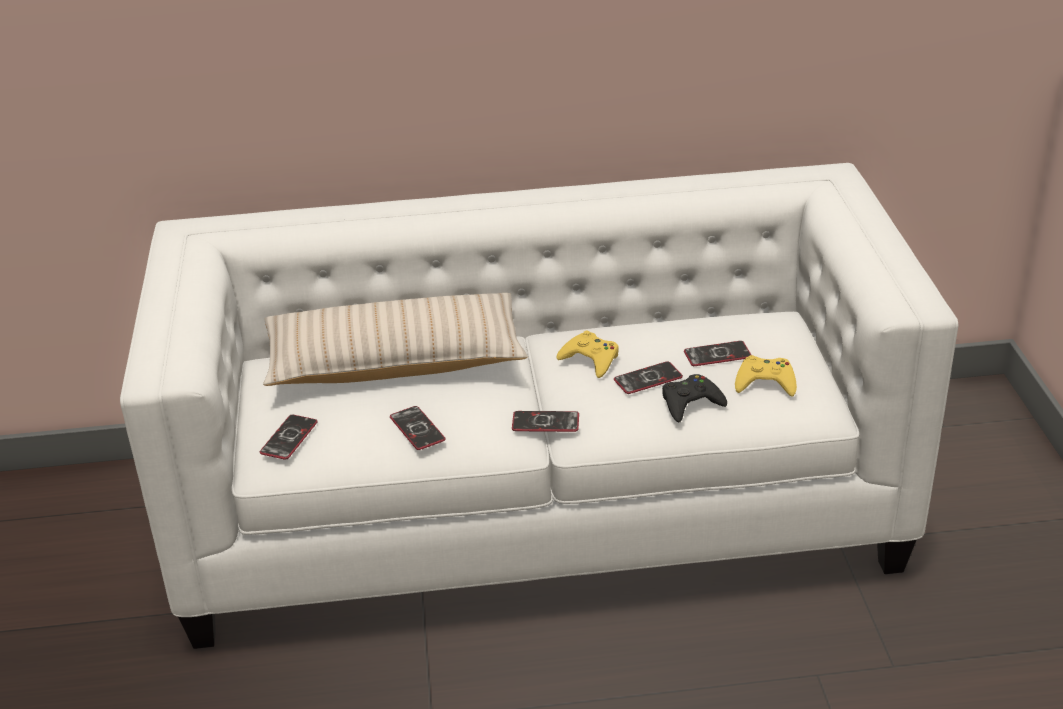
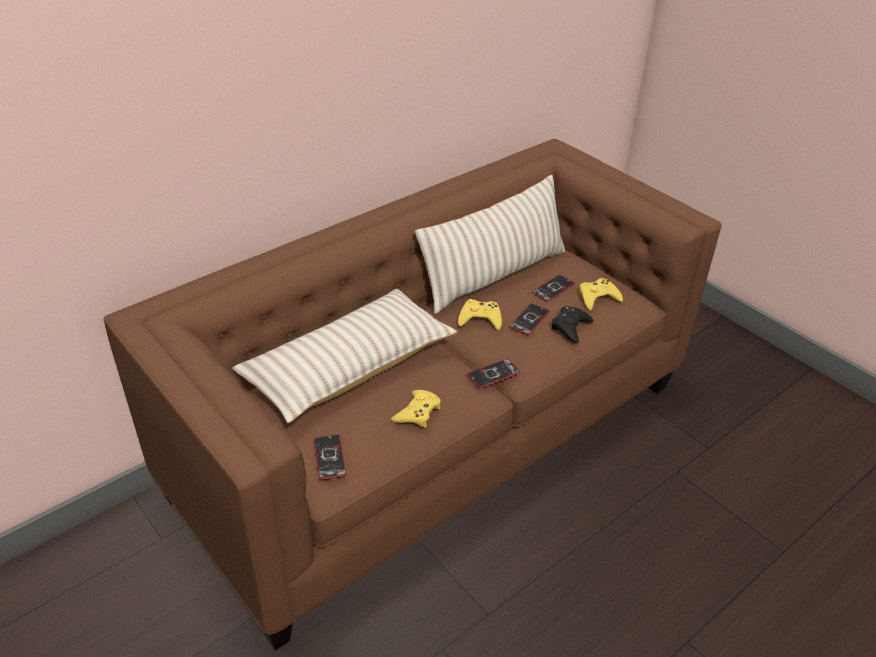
camera: 35 degrees left, 5 degrees up
white sofa [120,163,958,649] -> brown sofa [104,139,721,650]
phone [390,406,445,450] -> yellow game controller [391,390,440,428]
none -> beige pillow [415,175,565,314]

